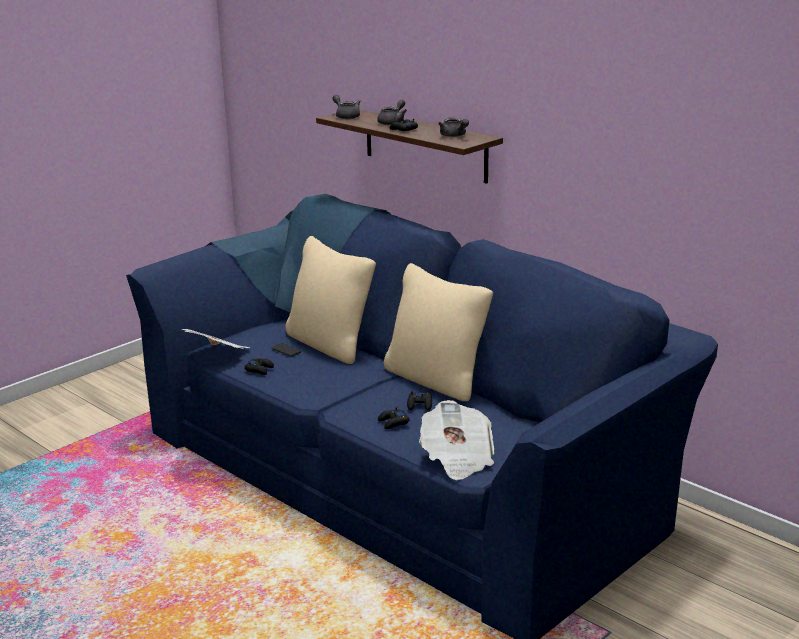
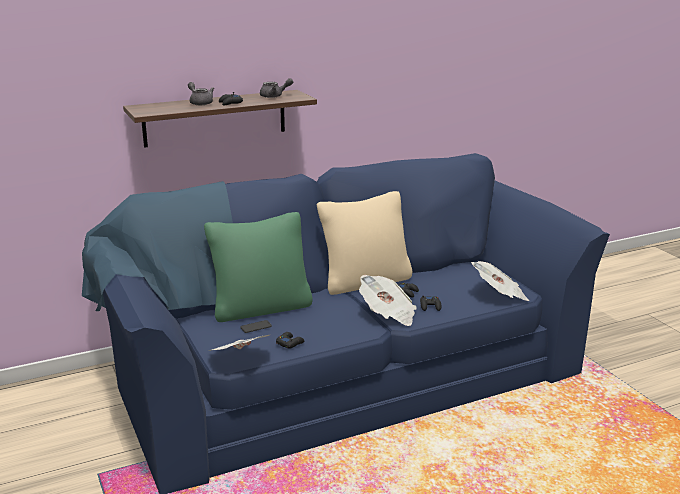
camera: 70 degrees left, 0 degrees up
beige pillow [285,236,376,364] -> green pillow [204,212,313,322]
grey teapot [333,95,361,119] -> none
none -> newspaper [359,275,417,326]

